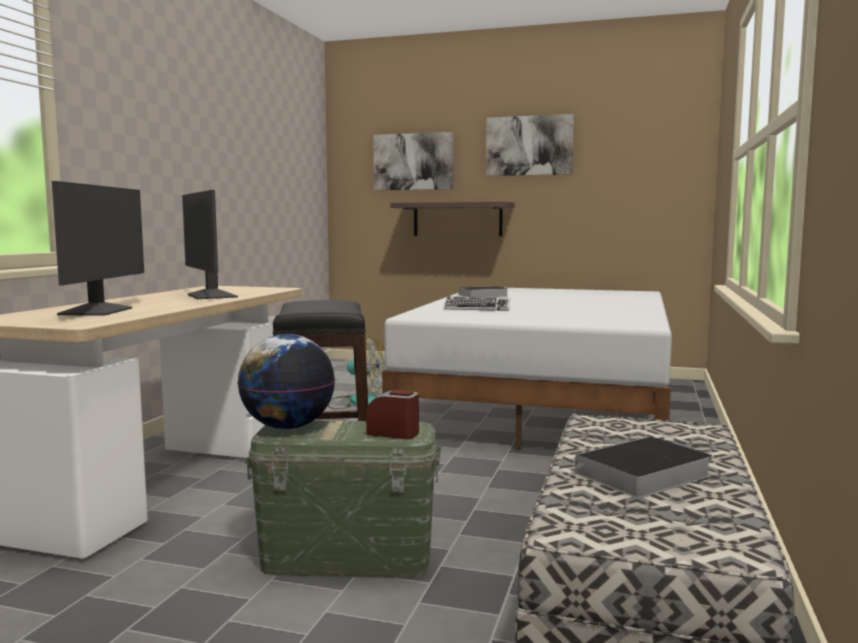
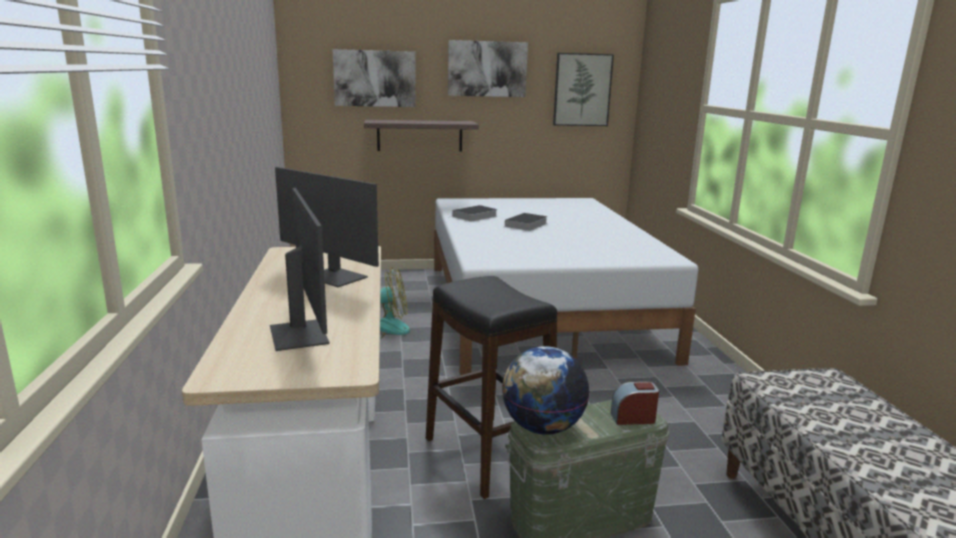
camera: 25 degrees left, 10 degrees up
keyboard [444,296,510,311] -> none
book [563,436,713,499] -> book moved to [505,213,548,231]
none -> picture [553,53,614,126]

